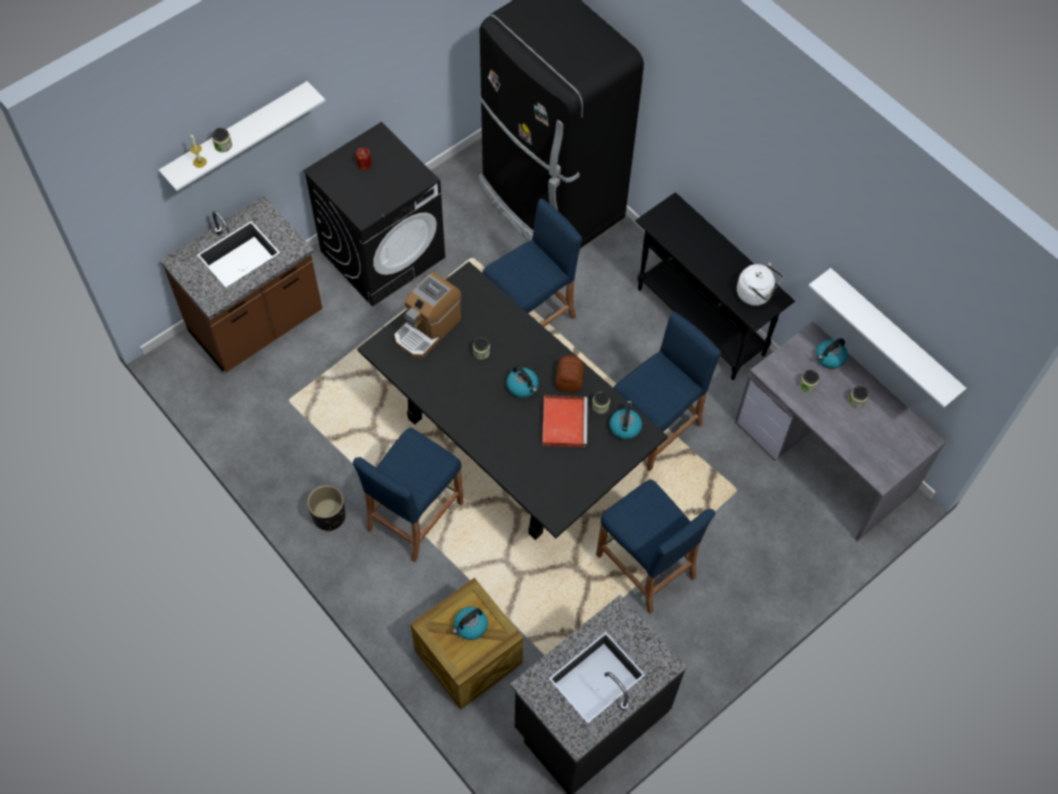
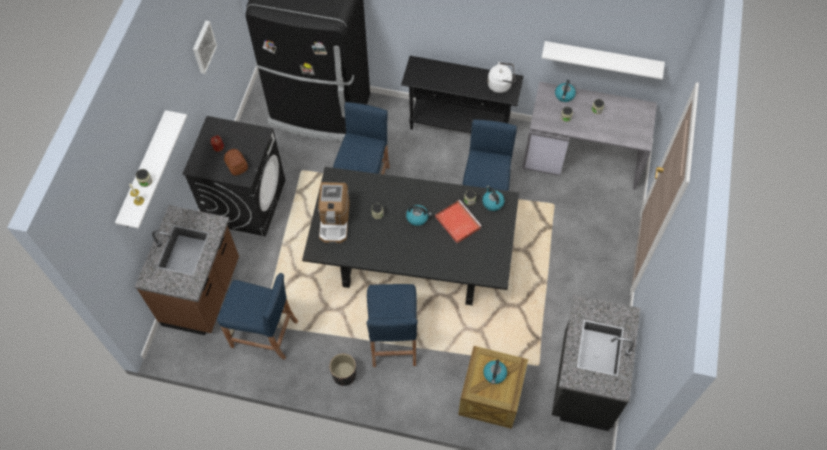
camera: 35 degrees left, 0 degrees up
bread [556,355,584,392] -> bread moved to [224,149,248,176]
blue stool [596,479,715,614] -> blue stool moved to [217,273,298,360]
none -> picture [193,21,217,74]

